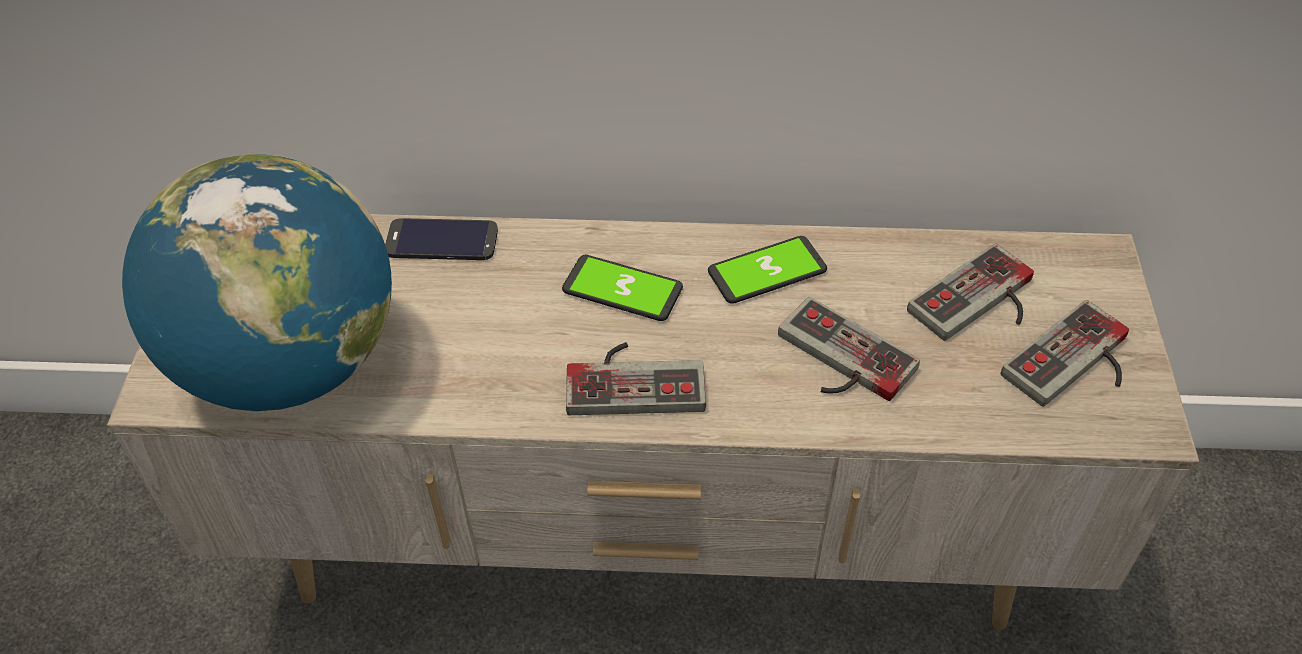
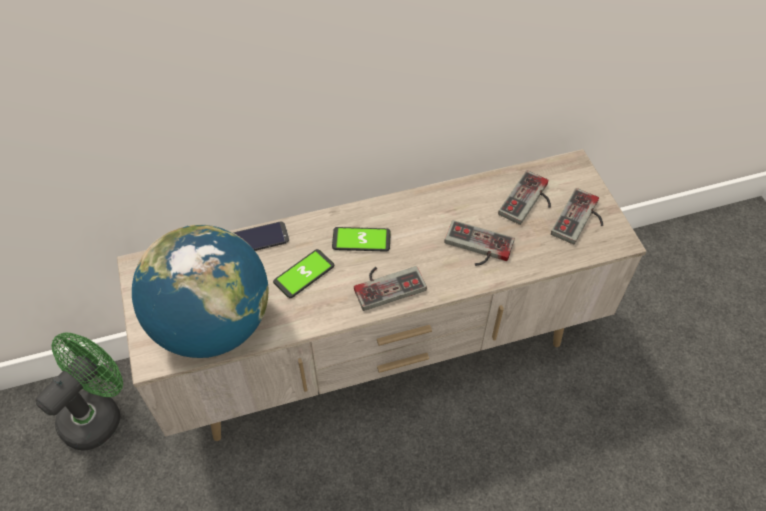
camera: 20 degrees left, 5 degrees up
phone [708,236,827,304] -> phone moved to [273,249,334,298]
none -> green fan [36,332,123,451]

